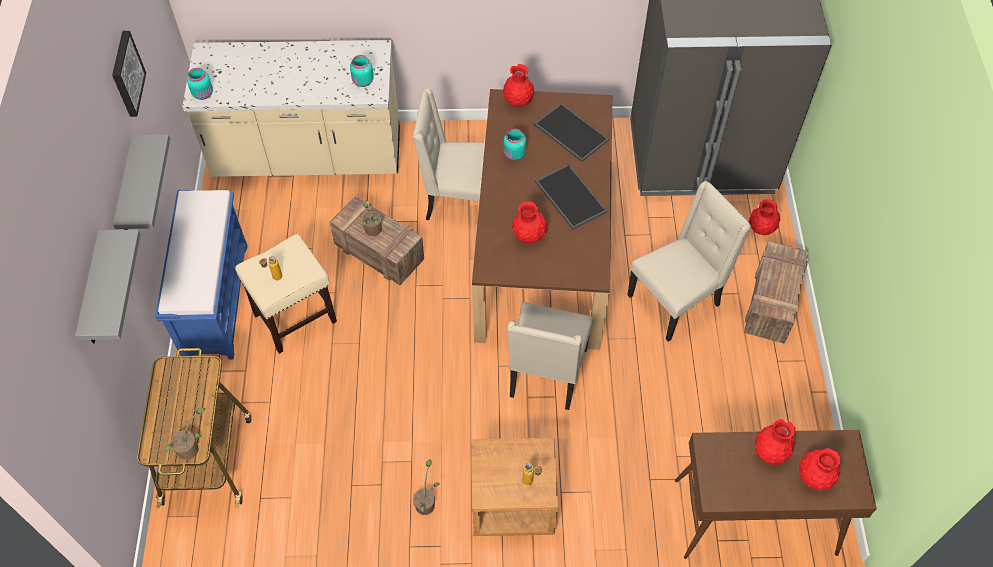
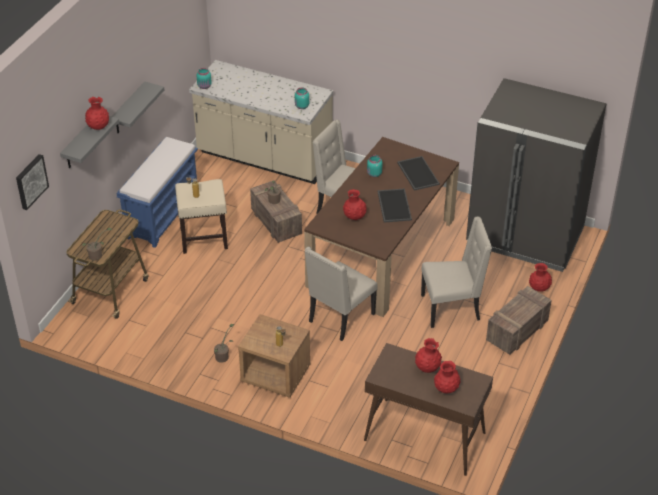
camera: 25 degrees right, 15 degrees down
picture [112,31,146,117] -> picture moved to [16,154,49,210]
red vase [503,64,534,107] -> red vase moved to [85,97,109,130]

